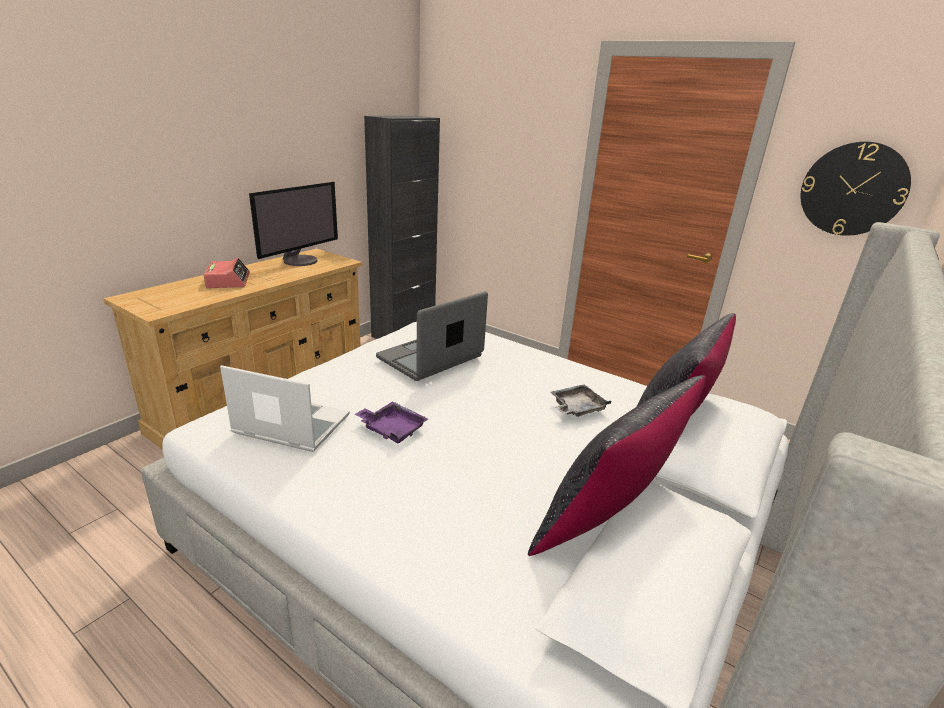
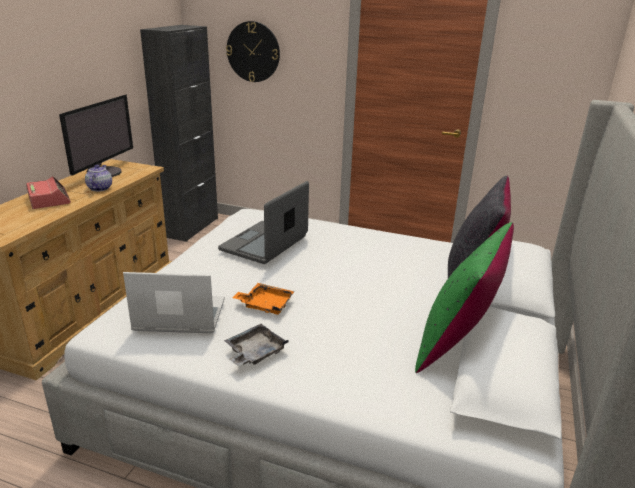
camera: 15 degrees left, 0 degrees up
purple tray [354,401,428,444] -> orange tray [233,283,295,315]
black pillow [528,375,706,556] -> green pillow [415,222,514,373]
grey tray [550,384,611,417] -> grey tray moved to [224,324,288,366]
wall clock [801,141,911,236] -> wall clock moved to [226,21,280,82]
none -> teapot [85,165,112,191]

